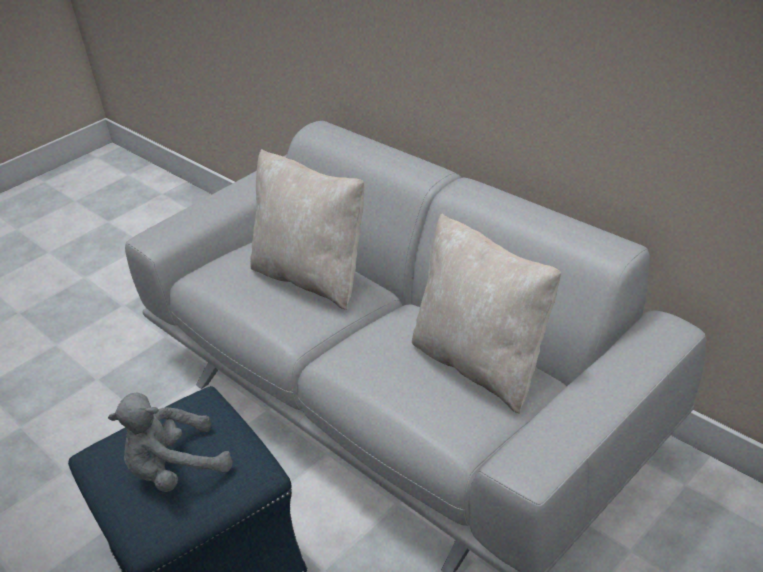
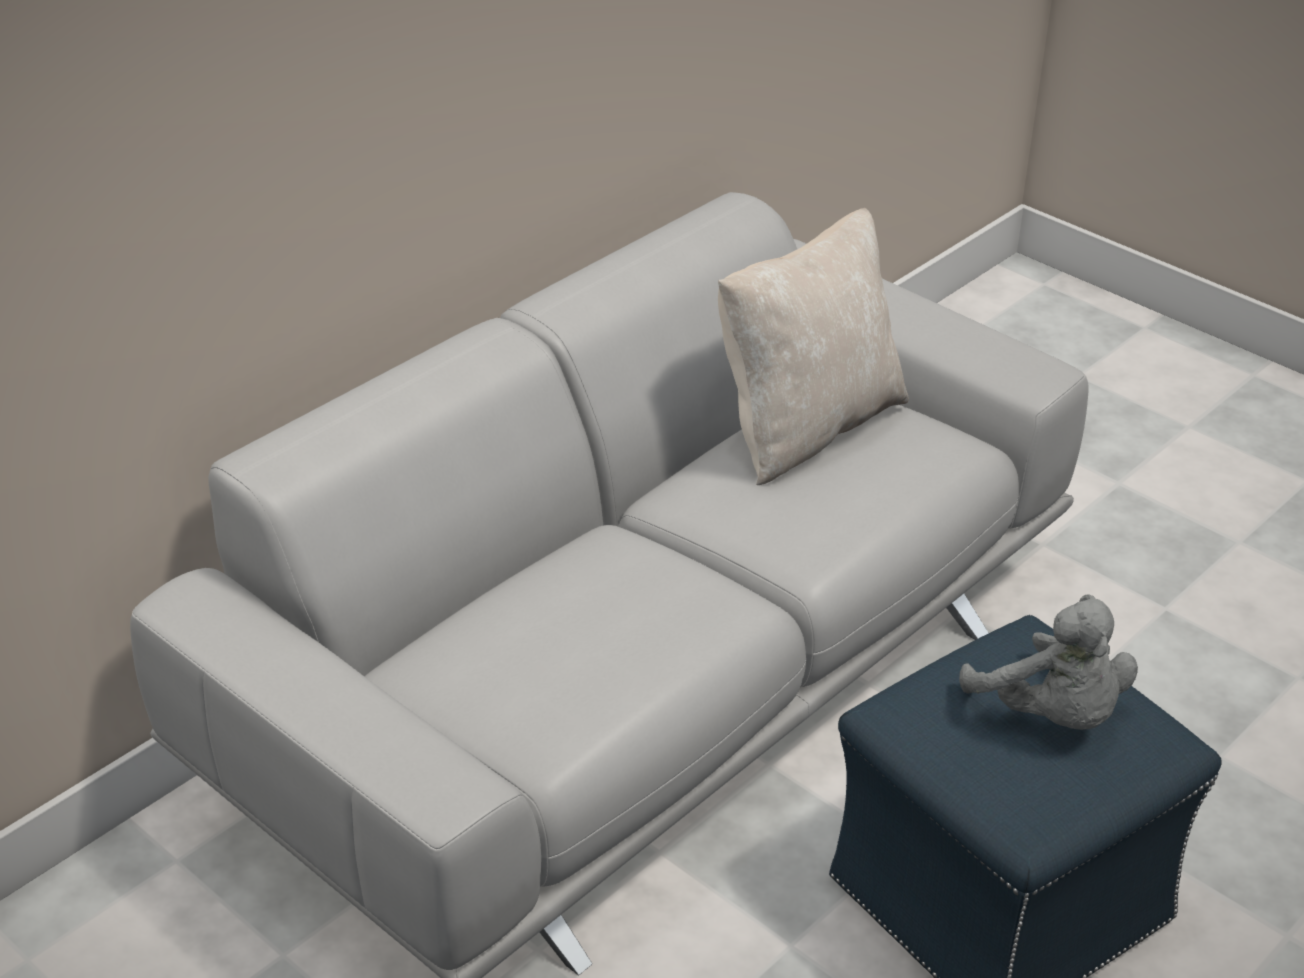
camera: 95 degrees left, 0 degrees up
beige pillow [250,149,364,310] -> none

